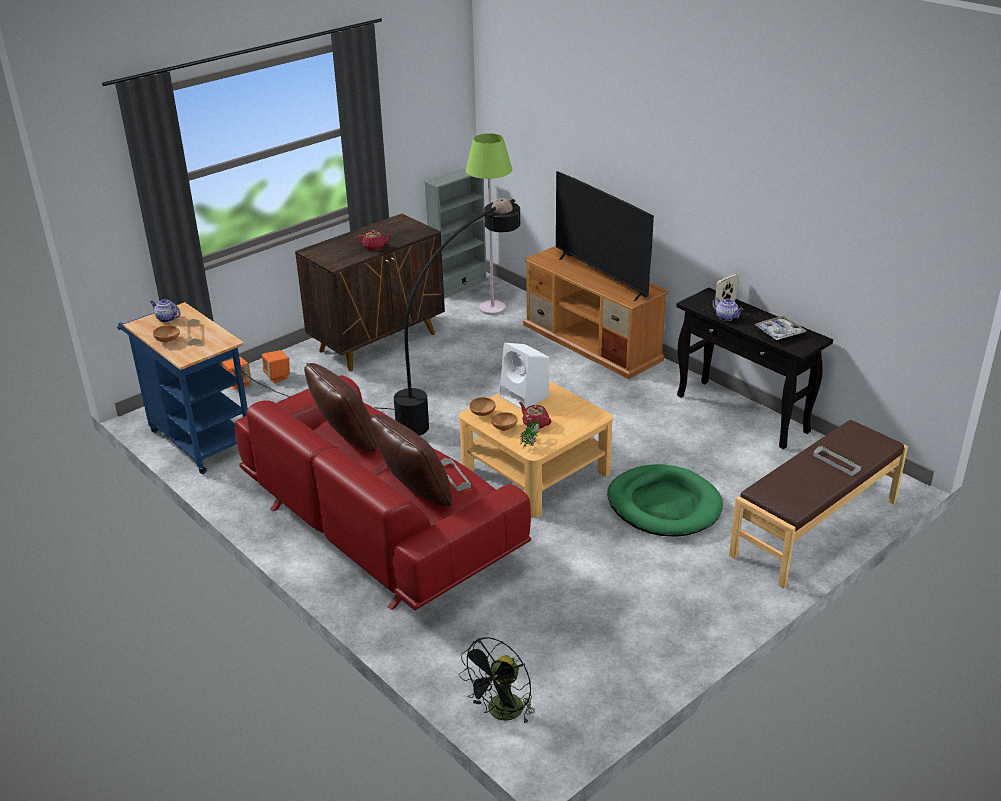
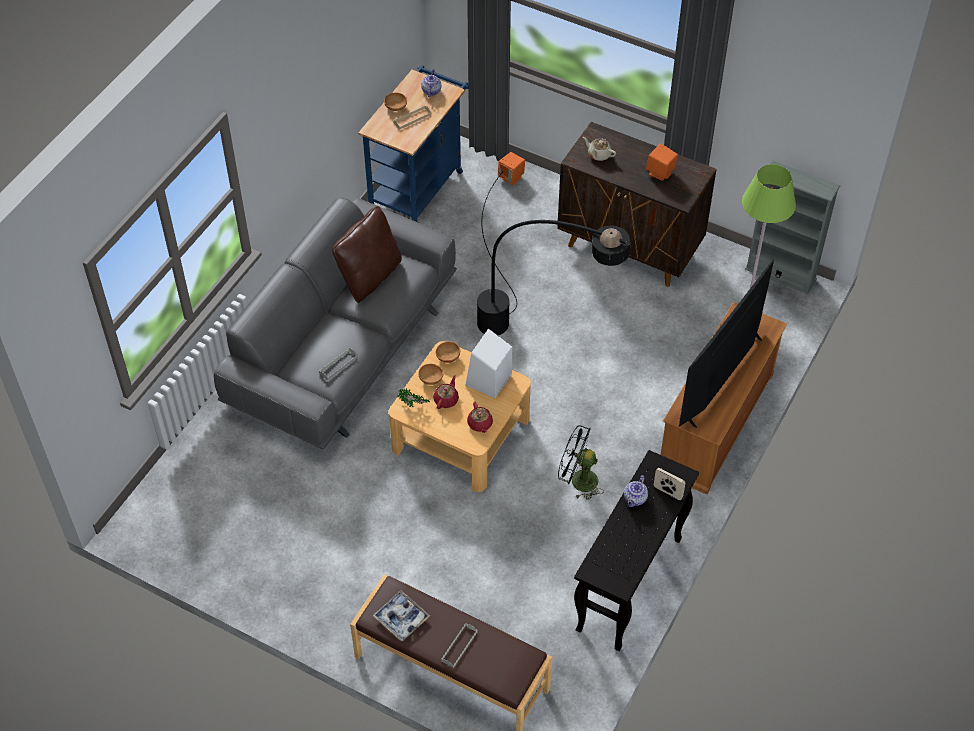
camera: 70 degrees right, 20 degrees up
red sofa [235,375,531,610] -> grey sofa [214,197,457,450]
orange speaker [262,350,290,383] -> orange speaker moved to [646,143,678,181]
red teapot [356,230,392,250] -> red teapot moved to [467,402,493,433]
brown pillow [370,414,452,506] -> none
black fan [459,637,535,725] -> black fan moved to [558,425,604,500]
green dog bed [607,464,723,537] -> none
tray [754,316,806,340] -> tray moved to [373,591,430,641]
none -> beige teapot [583,137,616,161]

